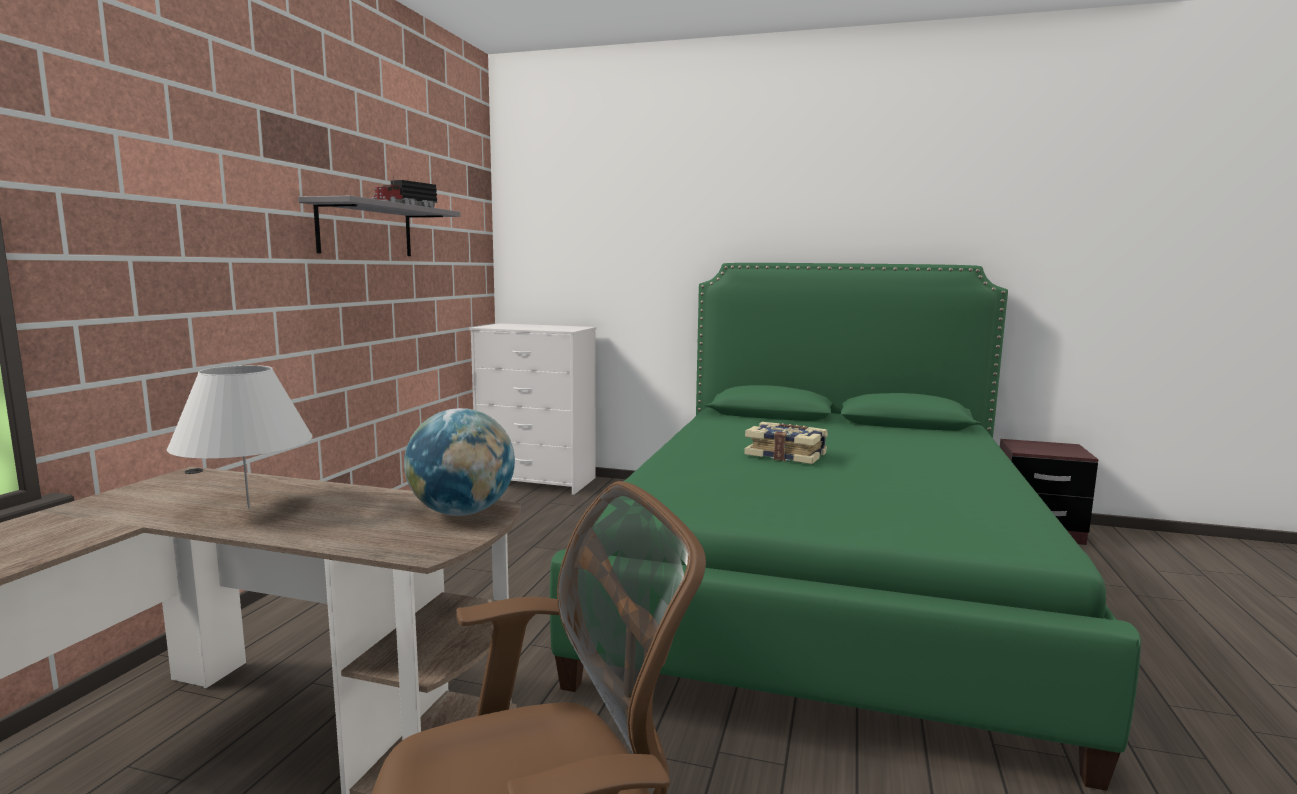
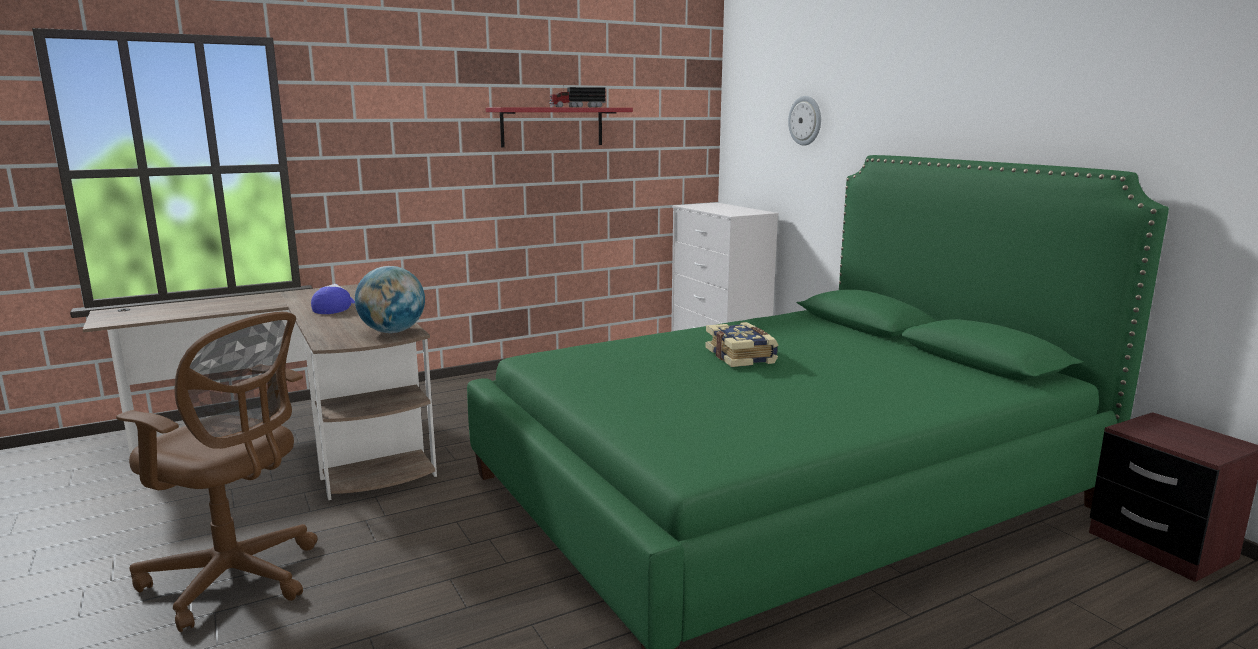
camera: 45 degrees right, 5 degrees up
white table lamp [166,365,313,508] -> cap [311,284,355,314]
grey shelf [298,196,461,256] -> red shelf [486,108,633,147]
none -> wall clock [788,96,821,146]

